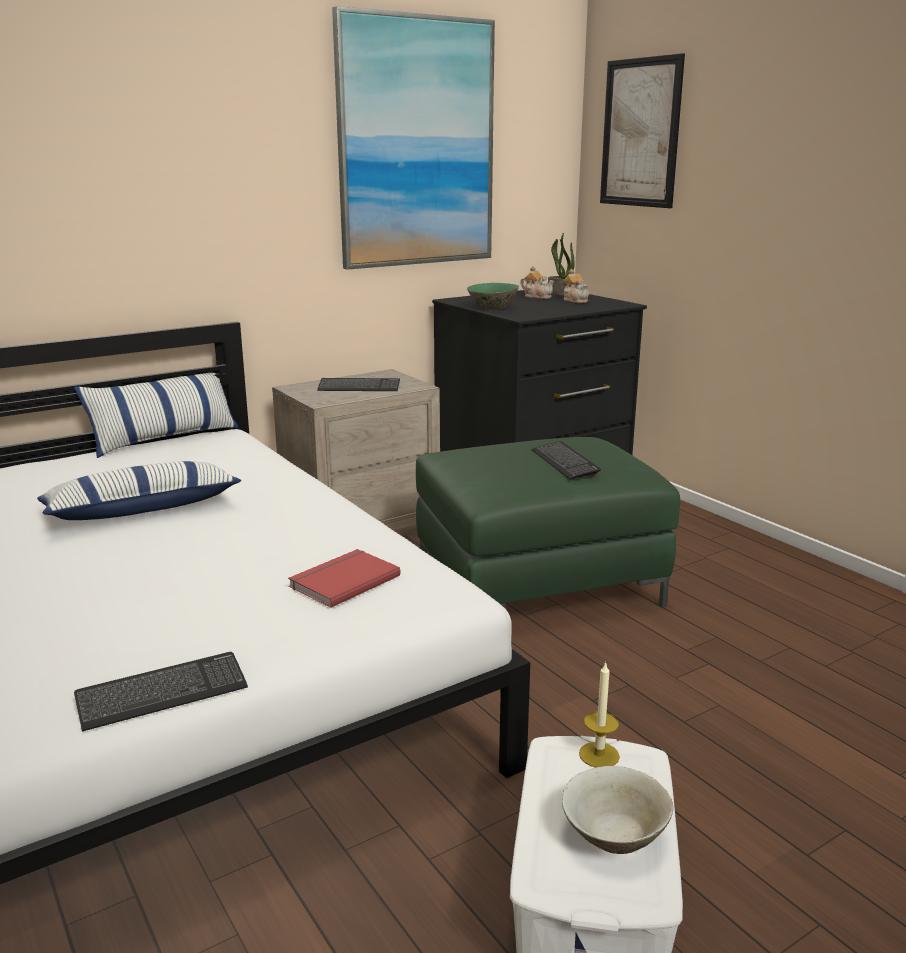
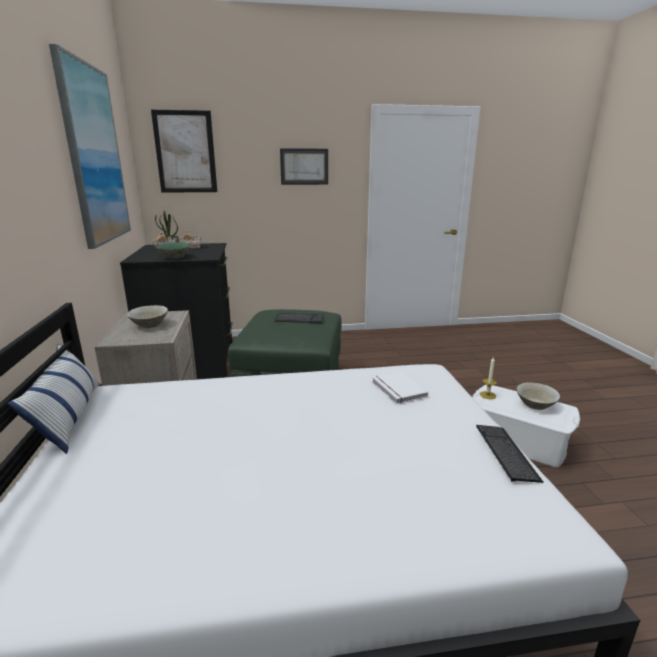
camera: 65 degrees left, 0 degrees up
pillow [37,461,241,520] -> none
red book [288,549,401,608] -> white book [372,372,428,404]
keyboard [317,378,400,391] -> beige bowl [127,305,168,328]
none -> picture [280,148,328,185]

